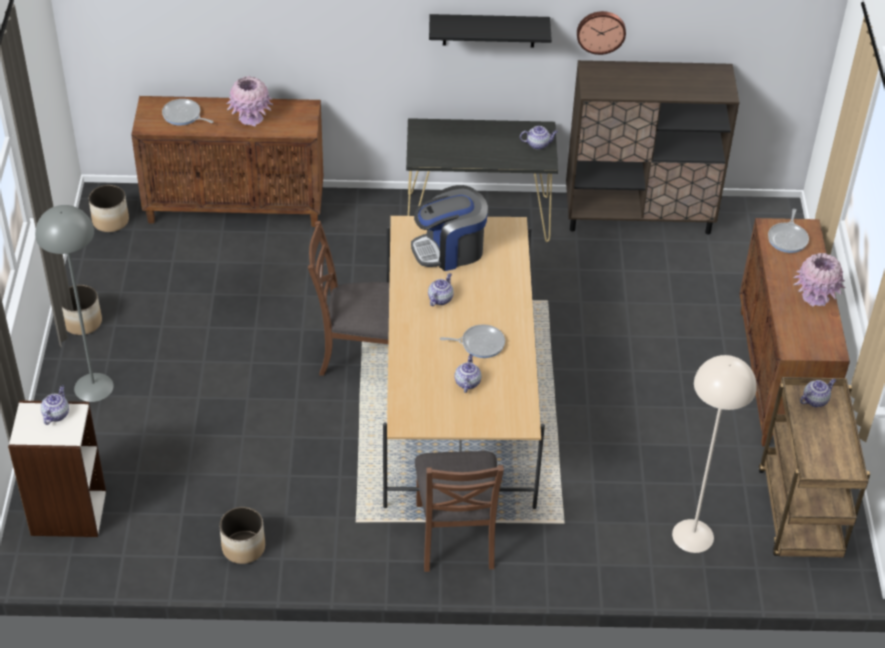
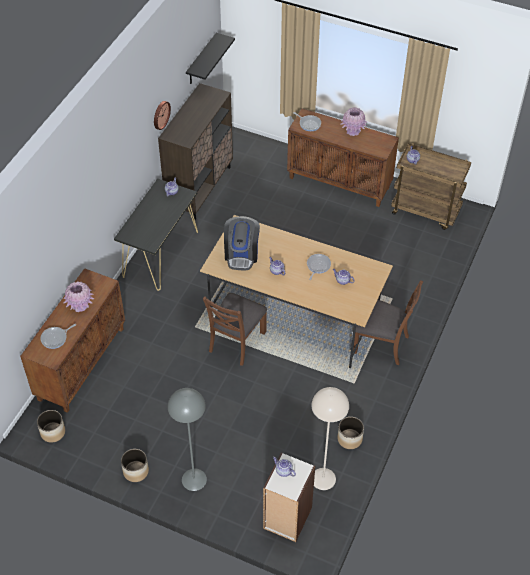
camera: 65 degrees left, 5 degrees up
black shelf [429,14,552,48] -> black shelf moved to [186,33,235,84]
beige floor lamp [672,355,757,553] -> beige floor lamp moved to [311,387,349,490]

